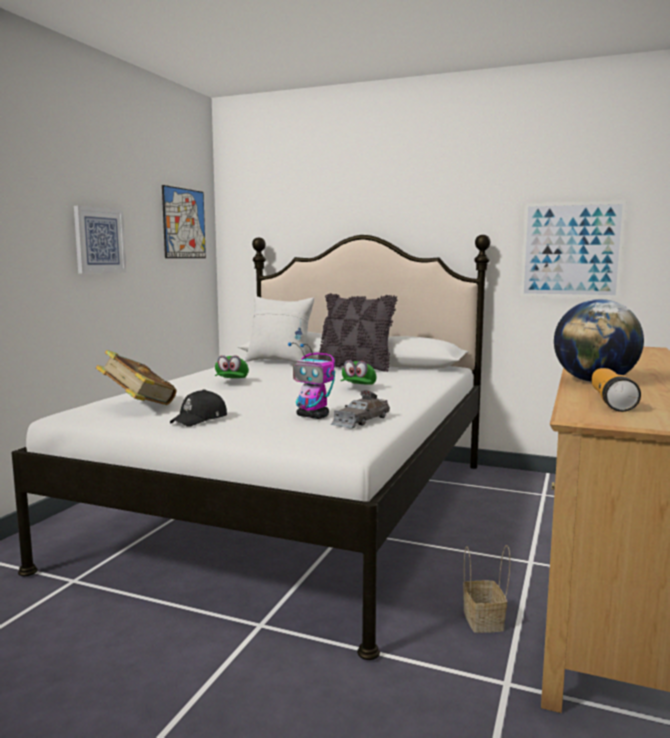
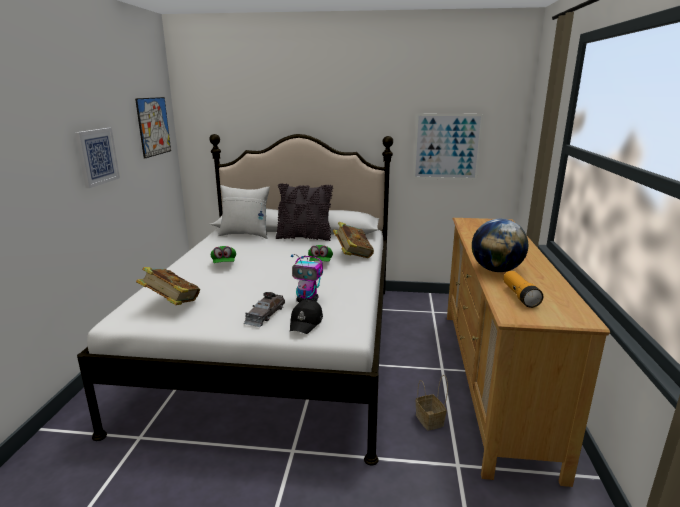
camera: 15 degrees left, 10 degrees up
black cap [170,389,227,427] -> black cap moved to [290,300,323,334]
grey toy car [331,390,390,429] -> grey toy car moved to [244,292,285,327]
none -> book [333,222,374,258]

